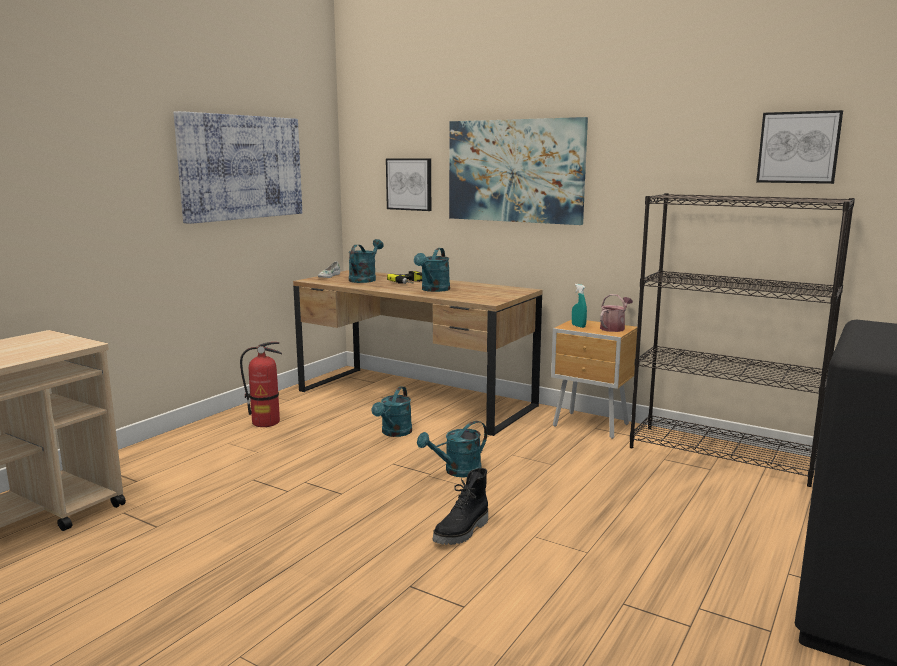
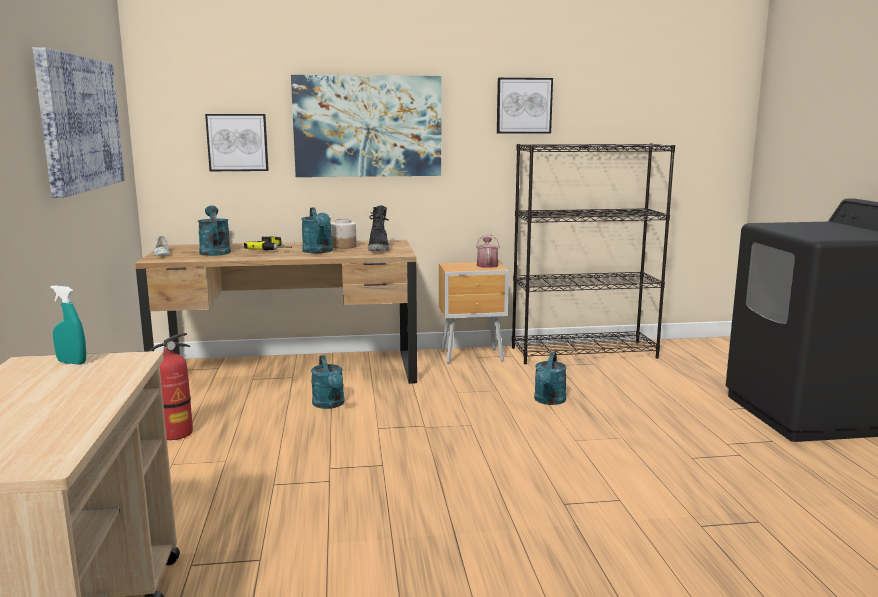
camera: 40 degrees left, 0 degrees up
turquoise watering can [417,421,487,477] -> turquoise watering can moved to [534,352,567,405]
black boot [433,468,488,545] -> black boot moved to [368,205,389,251]
turquoise spray bottle [572,284,587,328] -> turquoise spray bottle moved to [50,285,86,365]
picture [756,110,843,184] -> picture moved to [497,78,553,134]
none -> jar [331,218,357,249]

